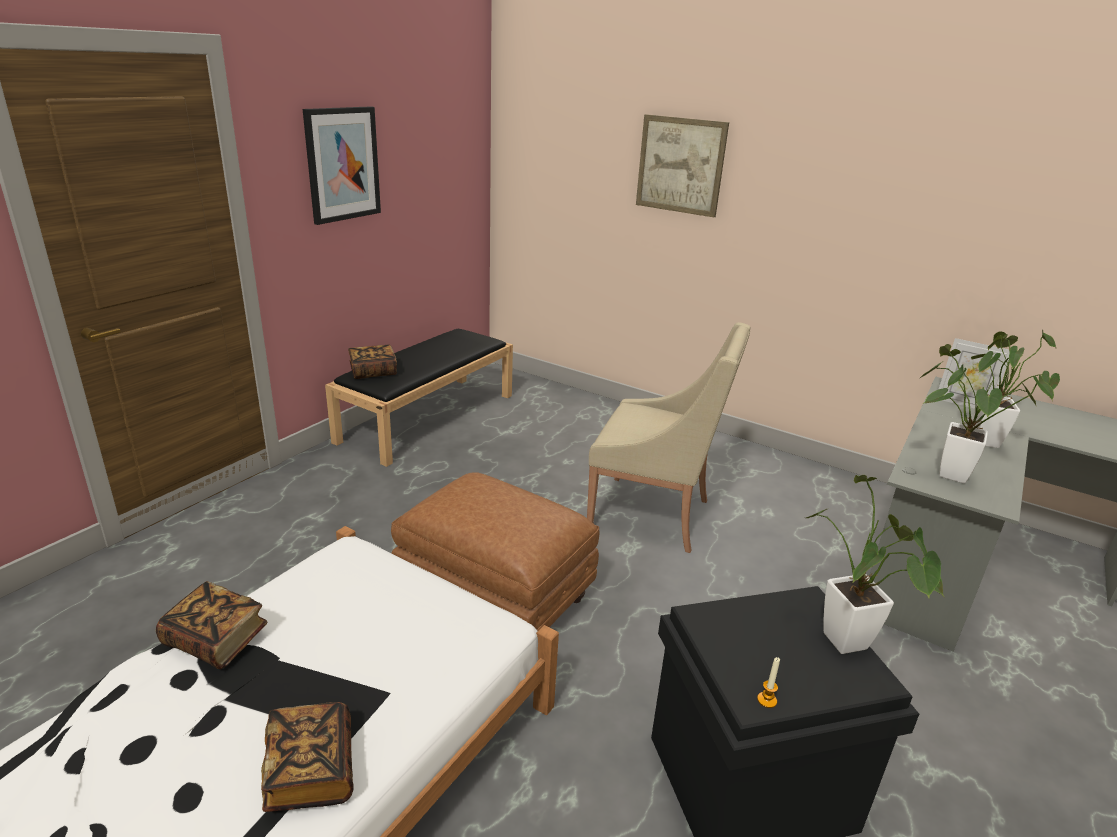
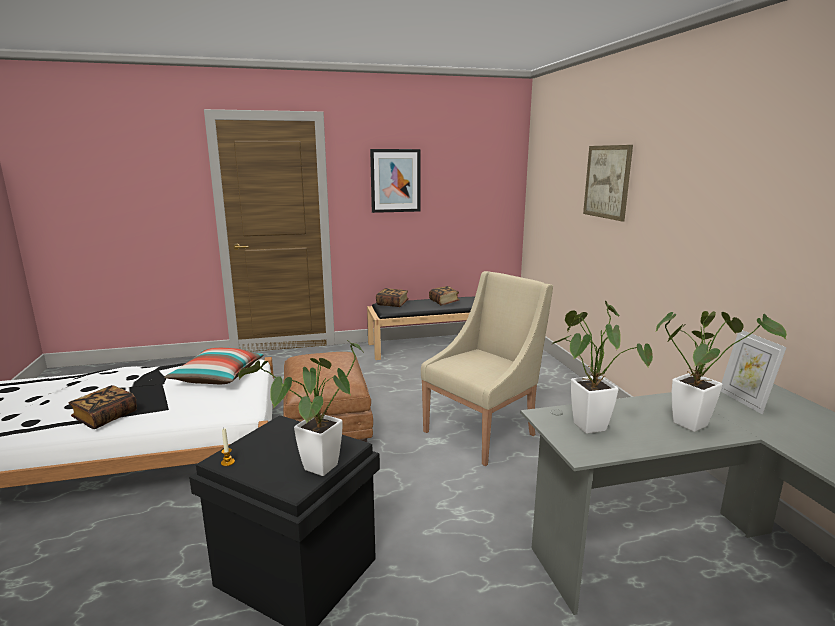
camera: 45 degrees right, 10 degrees down
book [156,581,268,669] -> book moved to [429,286,460,306]
beige armchair [587,322,750,553] -> beige armchair turned 105 degrees counterclockwise [421,271,553,466]
none -> pillow [164,348,264,384]

